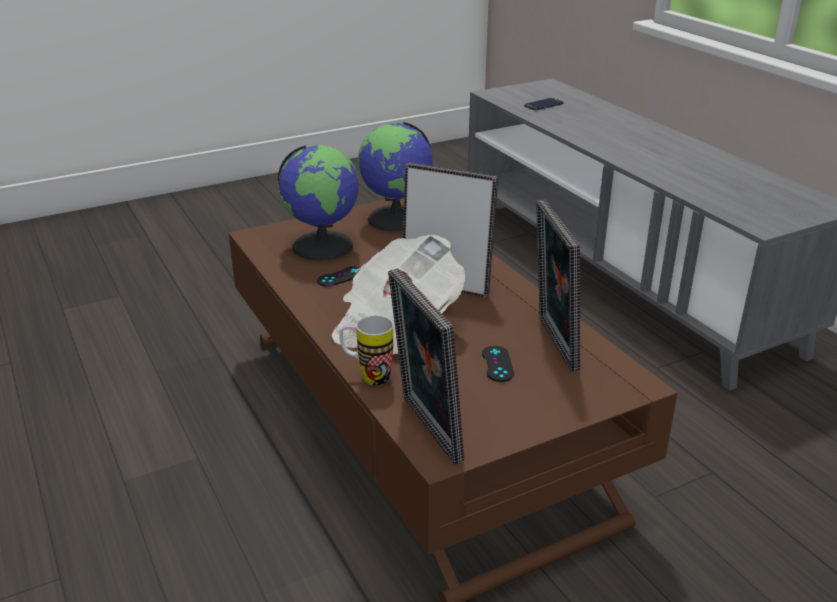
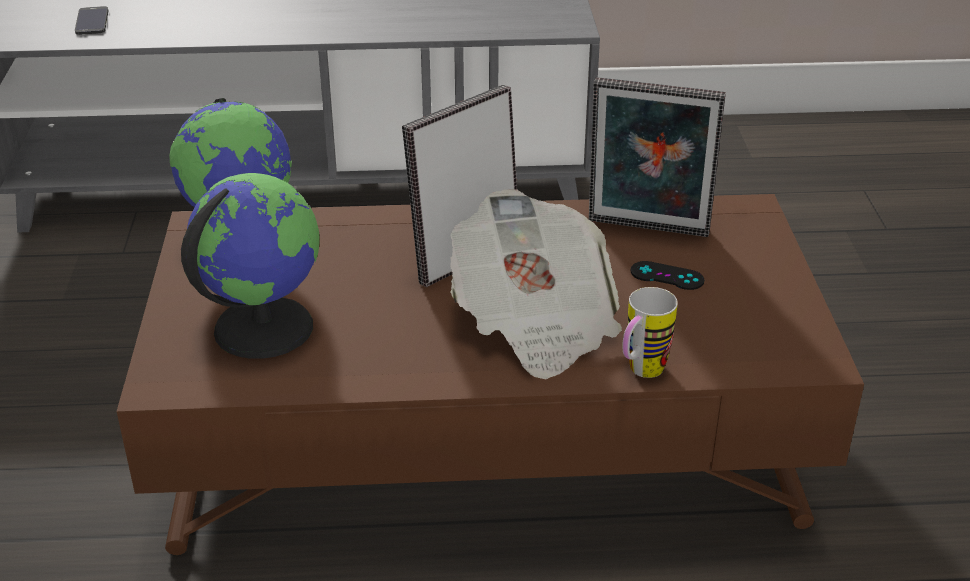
camera: 65 degrees left, 5 degrees up
black game controller [317,266,360,287] -> none
picture frame [388,268,464,464] -> none

